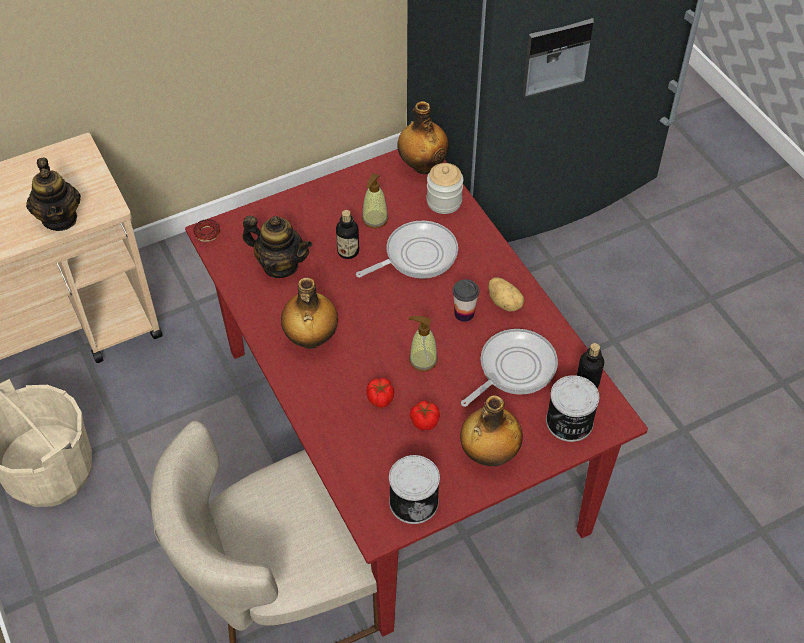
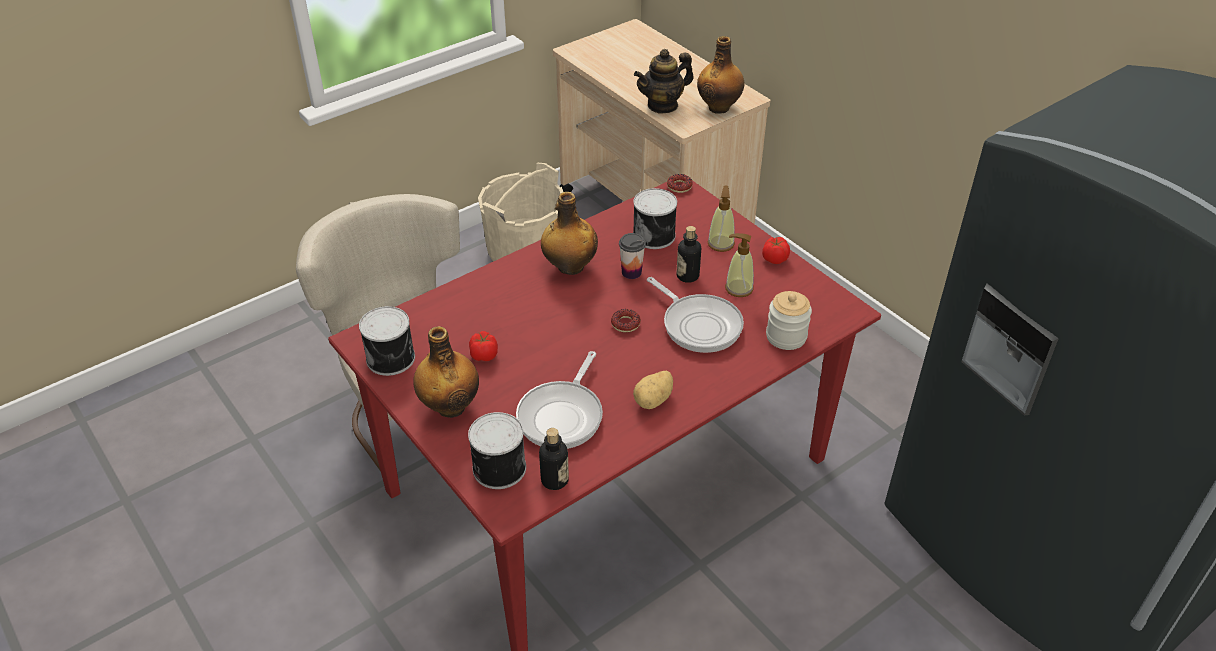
camera: 80 degrees right, 10 degrees down
teapot [242,215,312,278] -> can [633,188,677,249]
tomato [366,378,394,408] -> tomato moved to [762,237,790,264]
bottle [397,101,449,174] -> bottle moved to [697,36,744,114]
soap dispenser [409,316,438,371] -> soap dispenser moved to [707,185,735,252]
cup [452,279,479,322] -> cup moved to [619,233,646,279]
frying pan [461,329,558,407] -> frying pan turned 75 degrees clockwise [516,351,603,449]
none -> donut [611,309,641,332]

